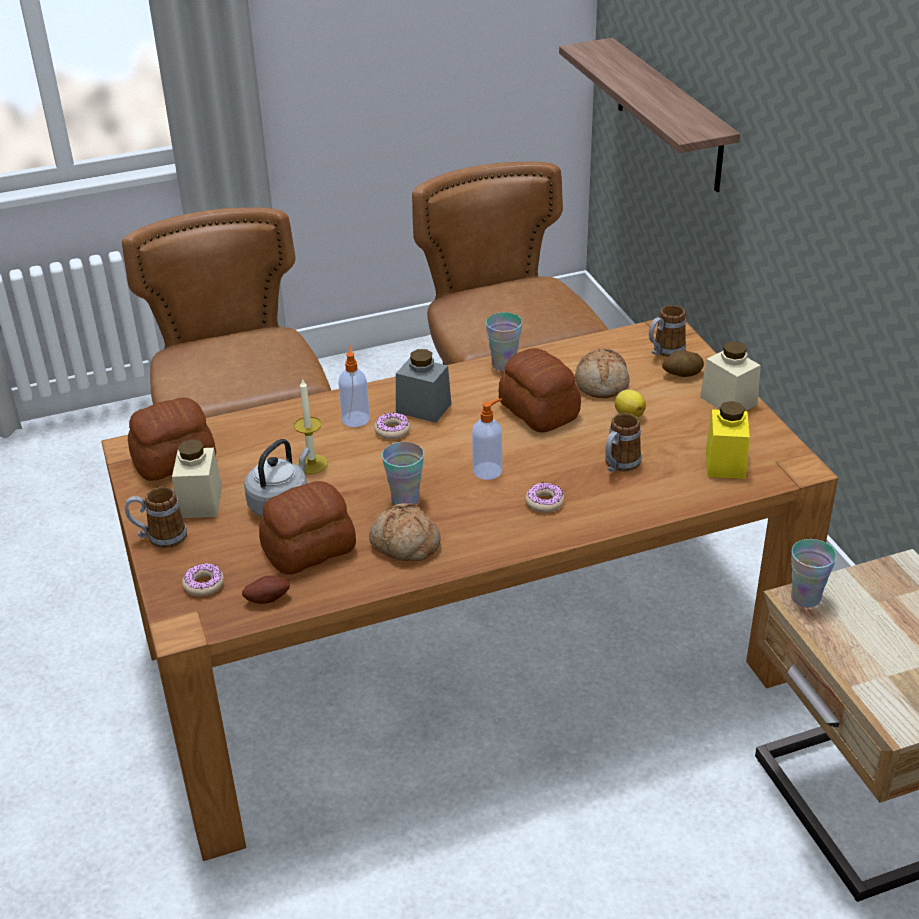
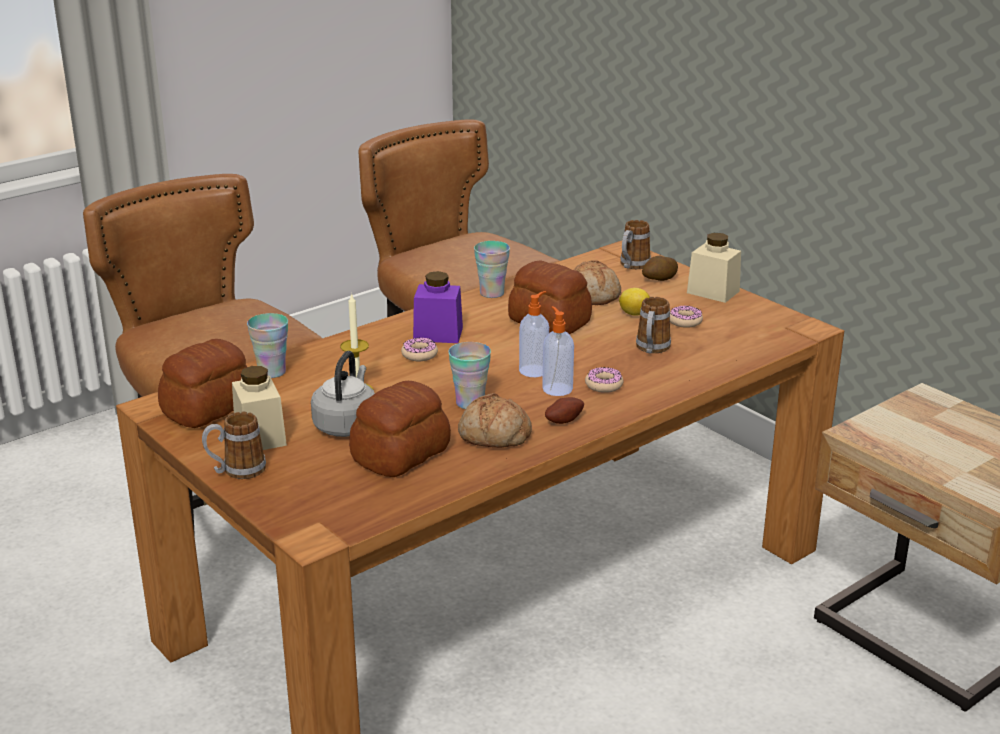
camera: 20 degrees left, 10 degrees down
donut [182,563,224,596] -> donut moved to [670,305,703,327]
potato [242,576,290,604] -> potato moved to [545,397,584,424]
soap dispenser [338,345,370,427] -> soap dispenser moved to [542,306,574,396]
grey jar [396,349,451,423] -> purple jar [413,271,463,343]
shelf [559,38,740,192] -> none
yellow jar [706,401,750,479] -> none
cup [791,539,837,608] -> cup moved to [247,313,288,378]

